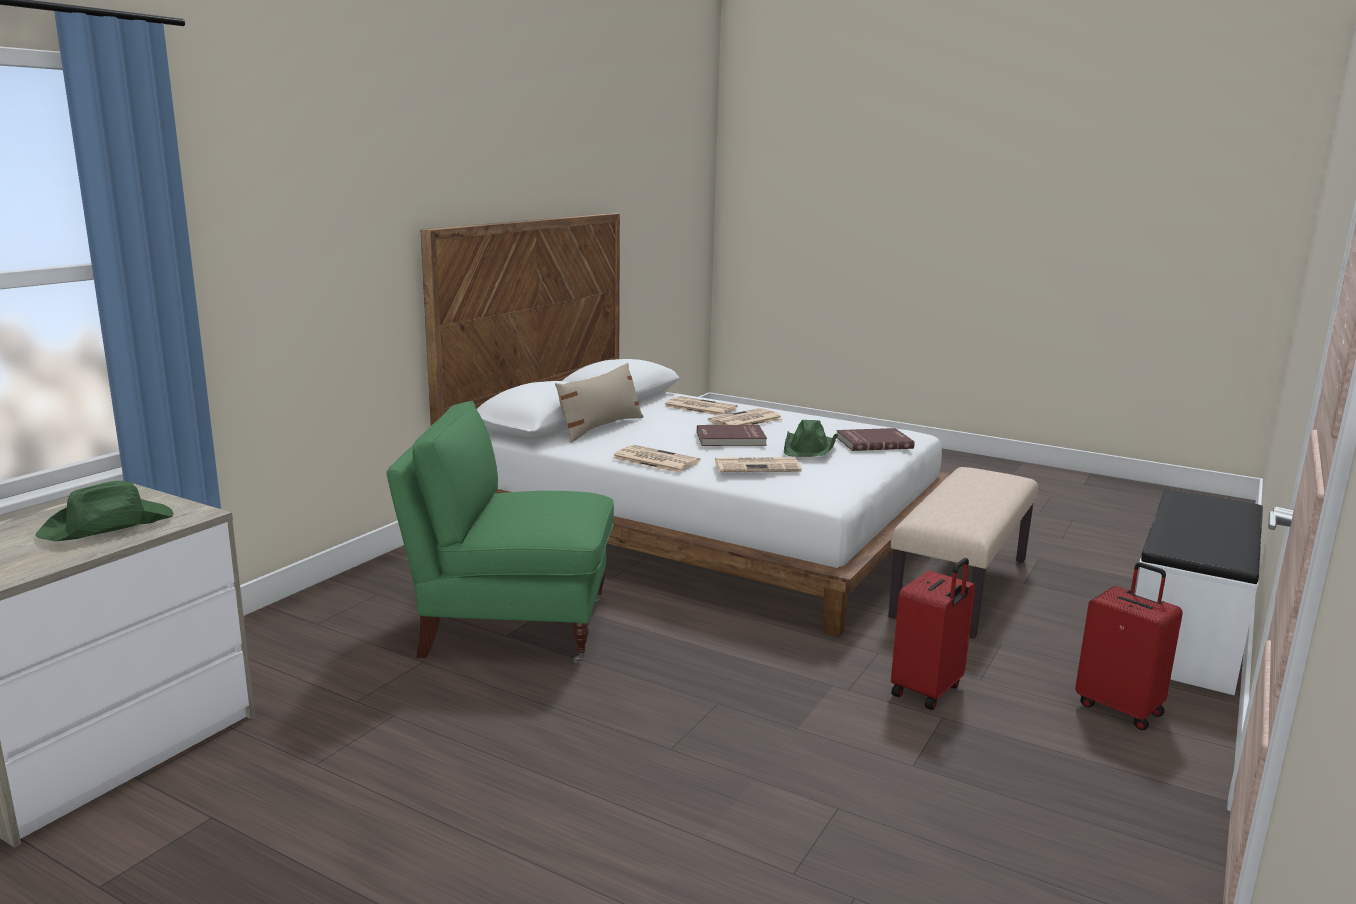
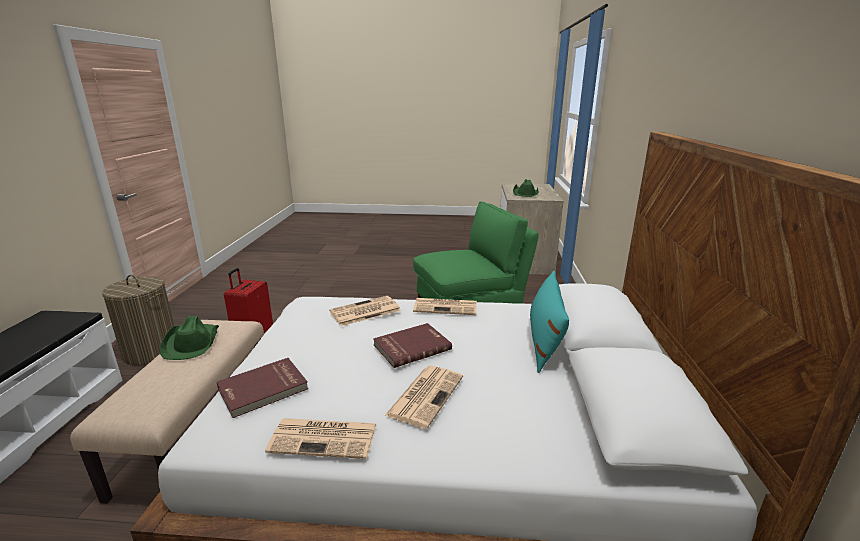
camera: 155 degrees right, 5 degrees up
beige pillow [555,363,644,443] -> turquoise pillow [530,271,569,373]
newspaper [664,396,738,416] -> newspaper moved to [265,418,376,459]
green hat [784,420,838,457] -> green hat moved to [160,316,219,360]
red suitcase [1075,562,1183,730] -> laundry basket [102,275,174,366]

